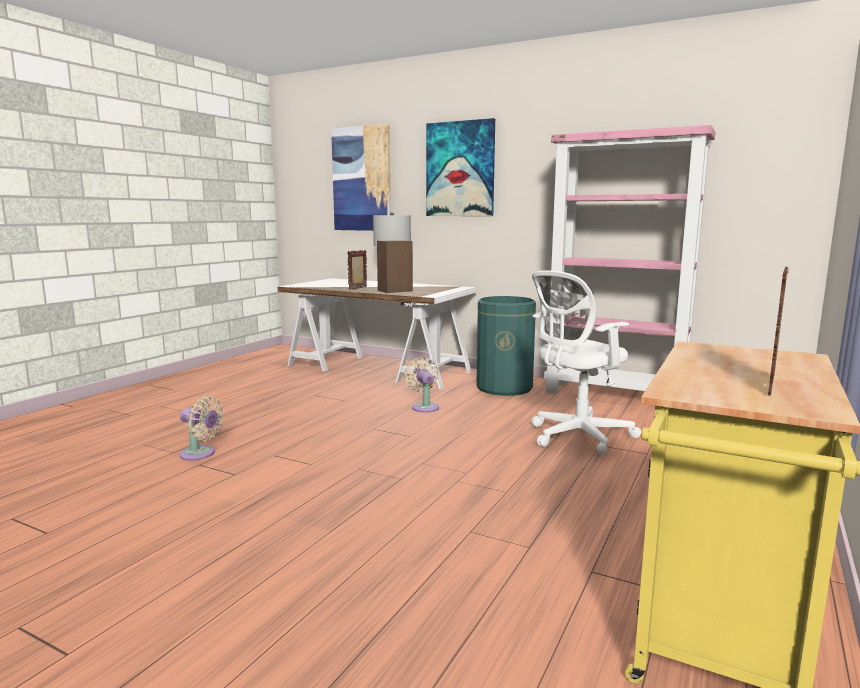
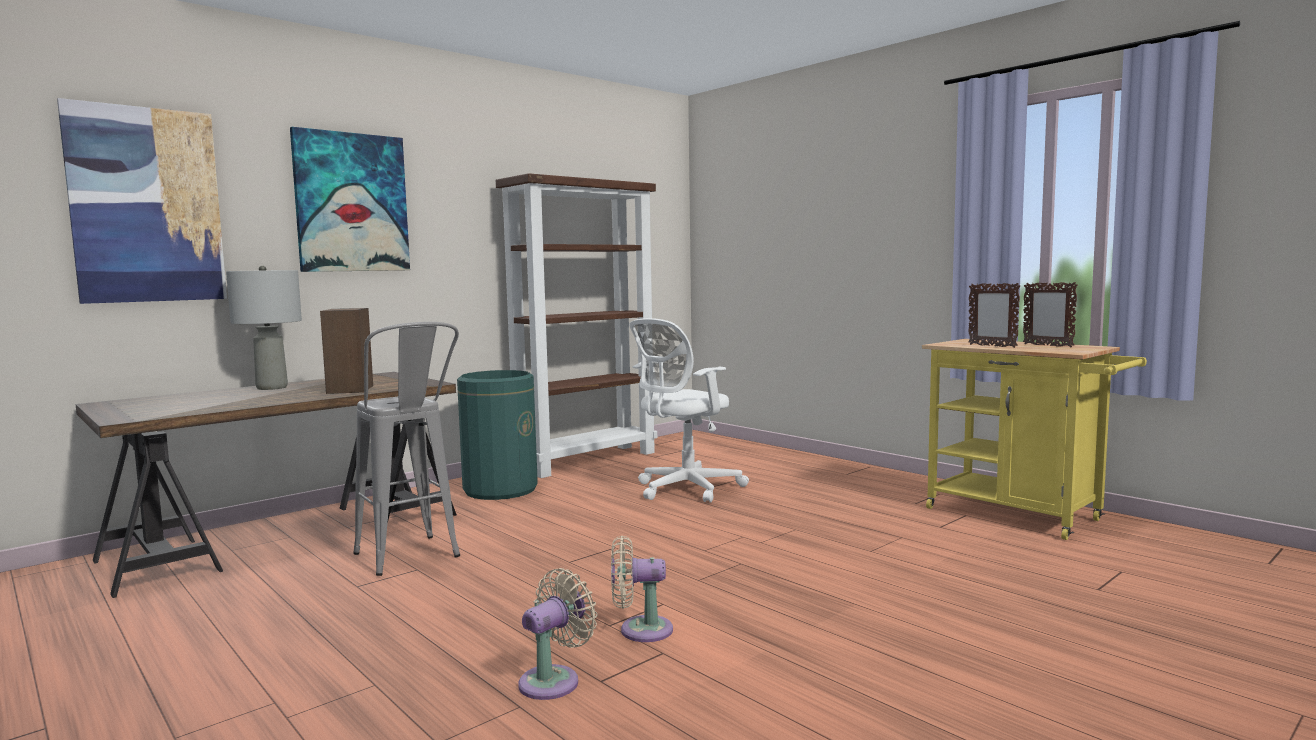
camera: 70 degrees left, 5 degrees down
white desk [278,278,476,389] -> brown desk [76,372,457,598]
picture frame [347,250,367,290] -> picture frame moved to [969,283,1020,348]
beige fan [404,357,439,413] -> beige fan moved to [611,536,673,642]
white office chair [531,270,642,455] -> white office chair turned 60 degrees clockwise [629,318,749,502]
pink bookcase [544,125,715,393] -> brown bookcase [496,173,657,478]
none -> grey stool [353,322,460,576]

